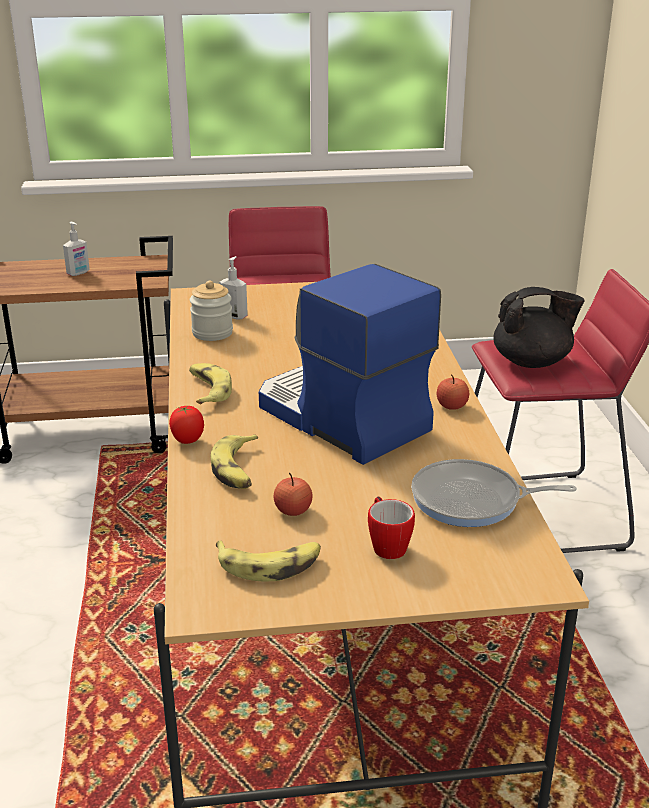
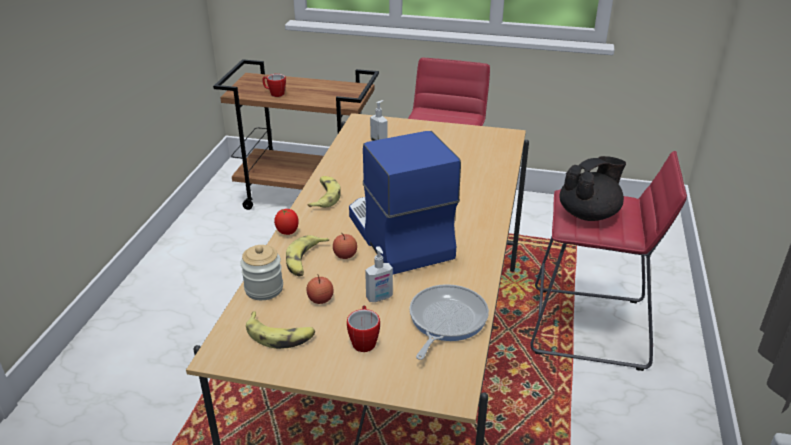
camera: 20 degrees right, 5 degrees up
soap dispenser [63,222,90,276] -> soap dispenser moved to [365,246,393,302]
jar [190,280,233,341] -> jar moved to [240,245,283,300]
frying pan [411,459,577,527] -> frying pan turned 90 degrees clockwise [409,284,489,360]
apple [437,375,469,410] -> apple moved to [333,233,357,259]
black teapot [493,287,585,368] -> black teapot turned 45 degrees counterclockwise [559,156,626,221]
none -> mug [262,74,286,97]

